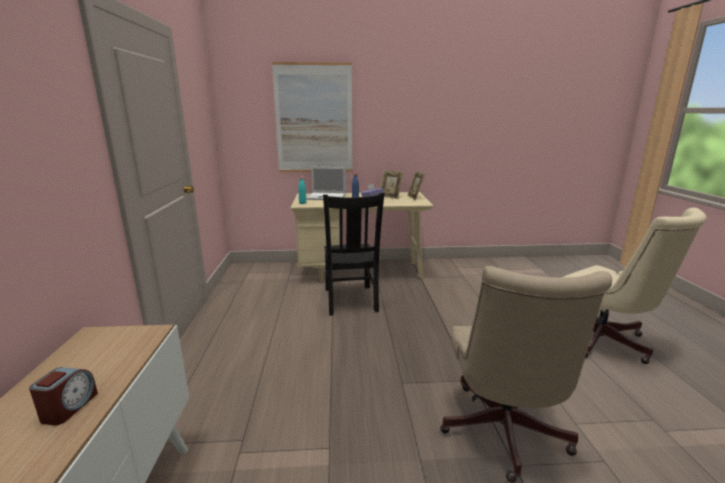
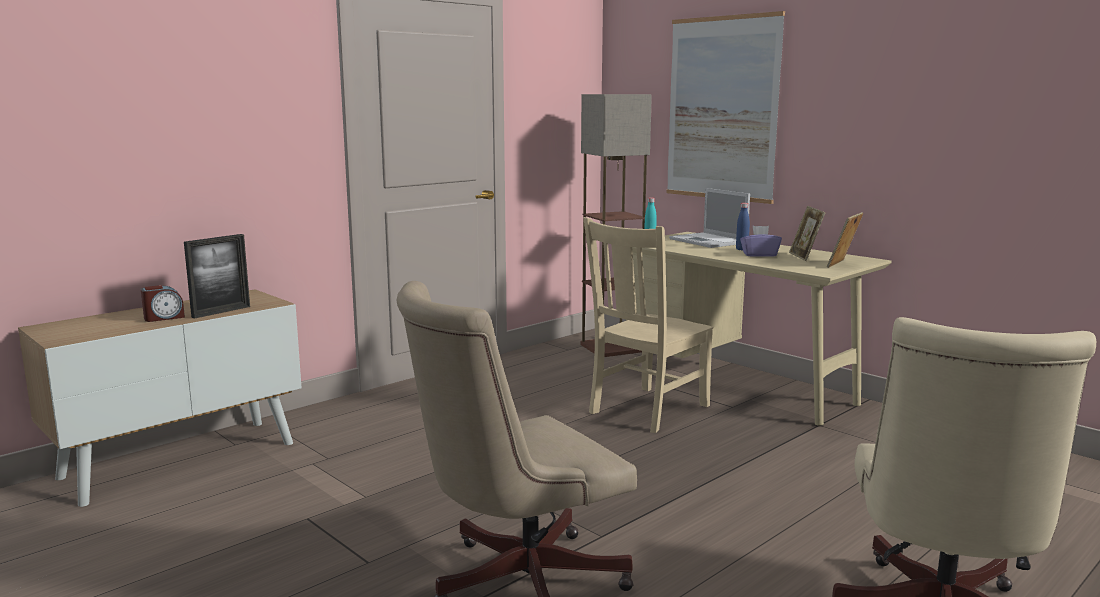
camera: 50 degrees right, 5 degrees down
black chair [323,193,384,316] -> beige chair [583,217,713,433]
none -> picture frame [184,234,250,319]
none -> floor lamp [580,94,652,357]

